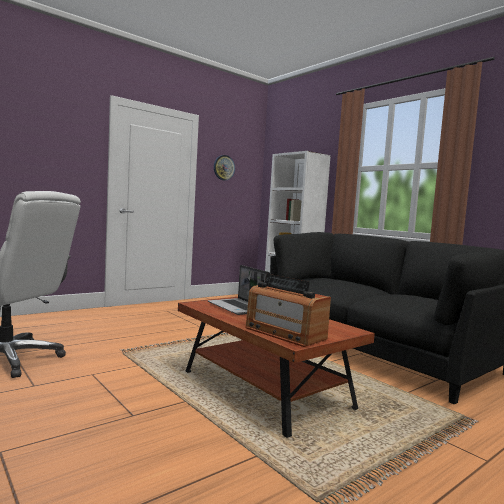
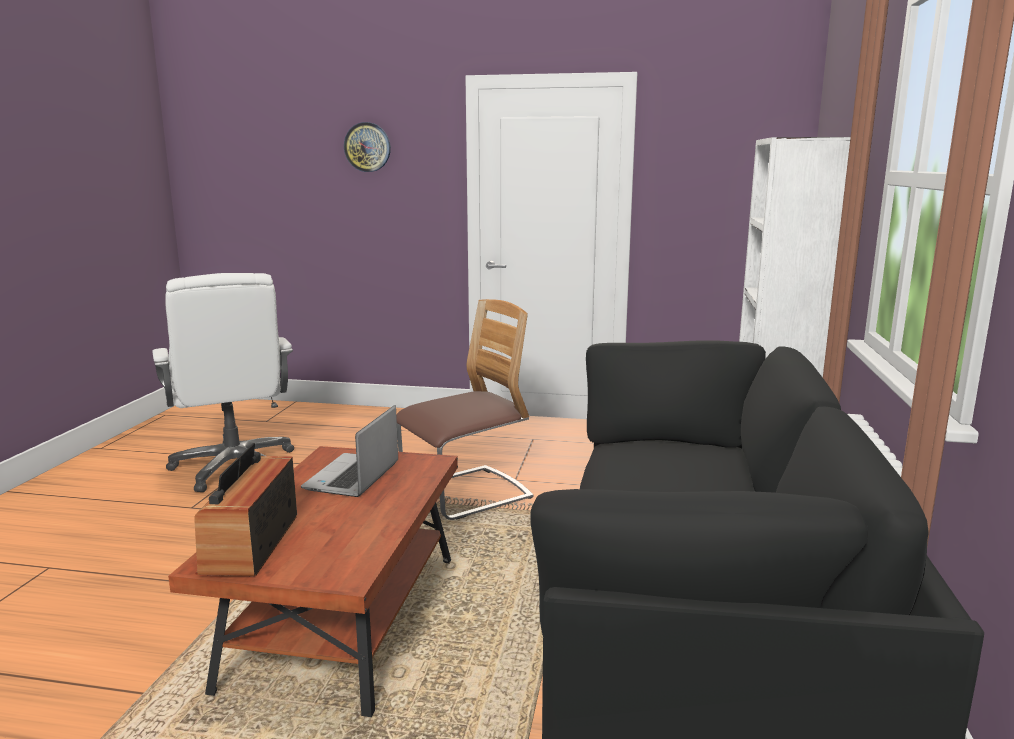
camera: 50 degrees right, 10 degrees up
wall clock [214,155,235,180] -> wall clock moved to [344,122,391,172]
none -> chair [396,299,533,520]

